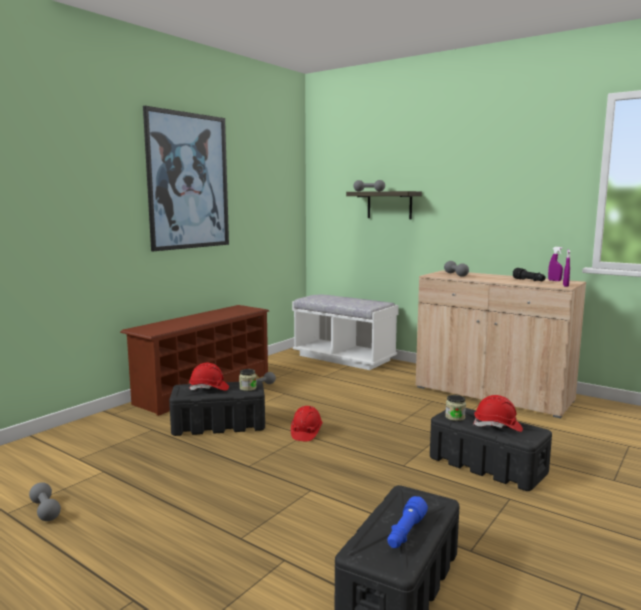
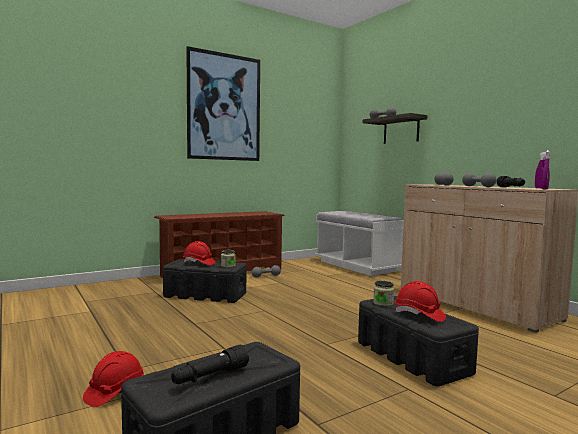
camera: 20 degrees right, 5 degrees down
grey dumbbell [29,482,61,521] -> grey dumbbell moved to [462,173,496,187]
red hard hat [291,406,323,441] -> red hard hat moved to [83,351,144,407]
blue flashlight [387,496,428,548] -> black flashlight [171,345,249,384]

